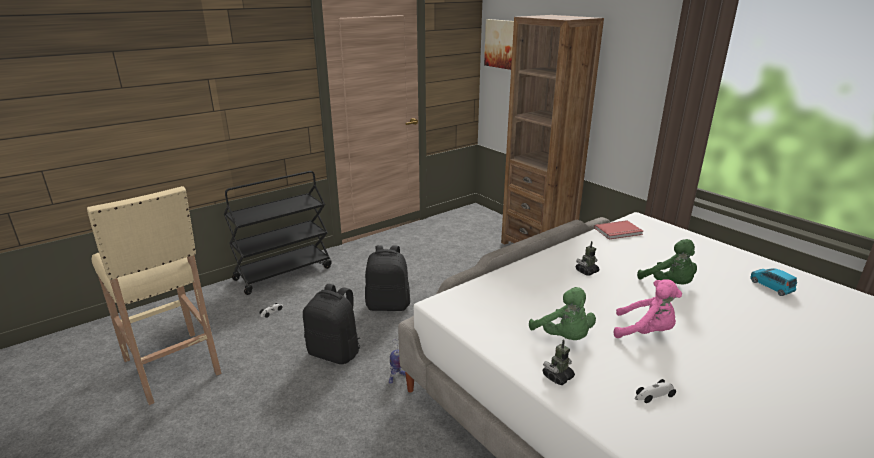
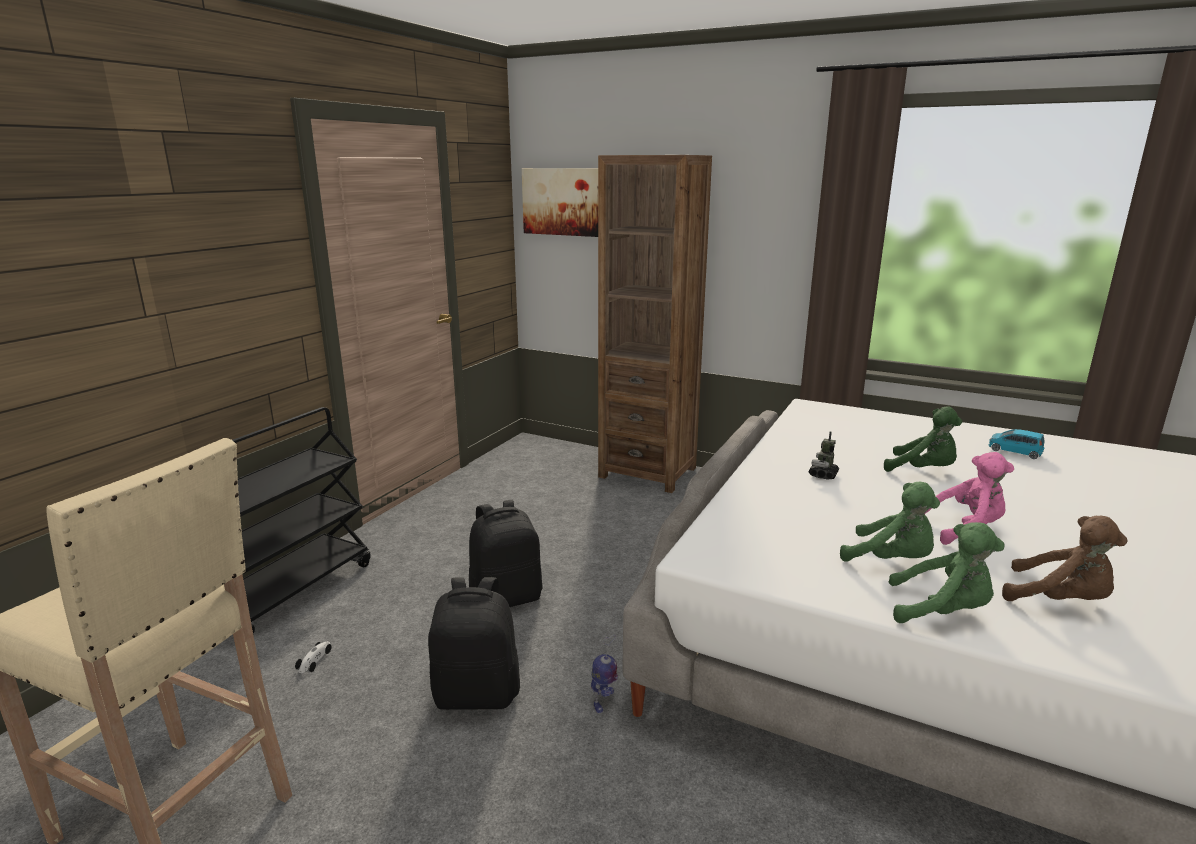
camera: 25 degrees left, 5 degrees down
toy robot [542,340,575,385] -> green plush toy [889,522,1005,623]
red book [594,220,643,240] -> none
toy car [635,379,676,403] -> brown plush toy [1002,516,1128,601]

